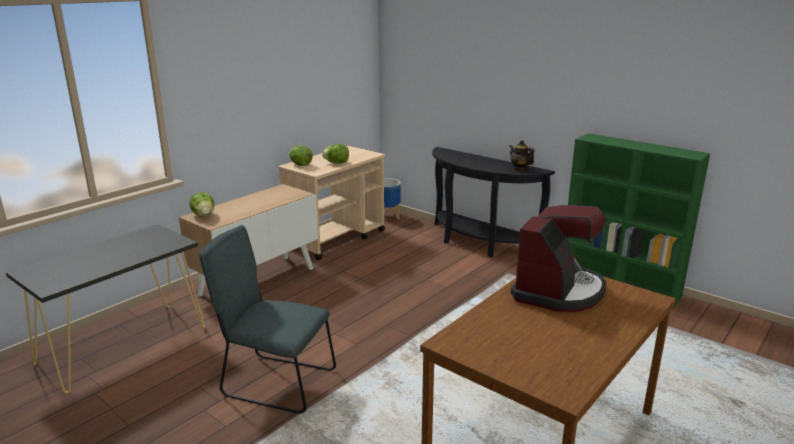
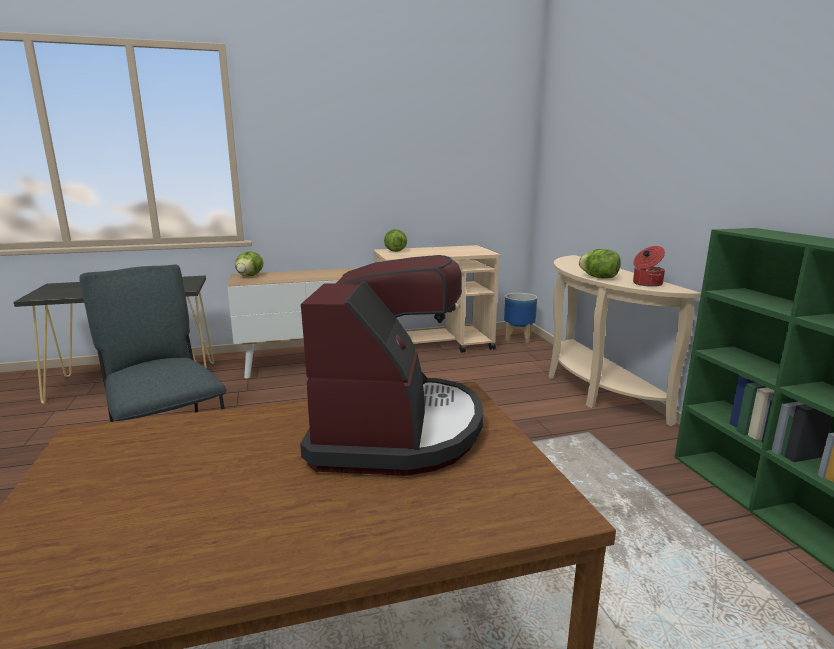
camera: 35 degrees right, 5 degrees down
lettuce [322,144,349,164] -> lettuce moved to [579,249,621,279]
black console table [432,147,555,258] -> beige console table [549,255,701,426]
teapot [509,140,534,171] -> cooking pot [633,246,665,287]
coffee machine [510,205,606,312] -> coffee machine turned 60 degrees counterclockwise [300,255,483,476]

